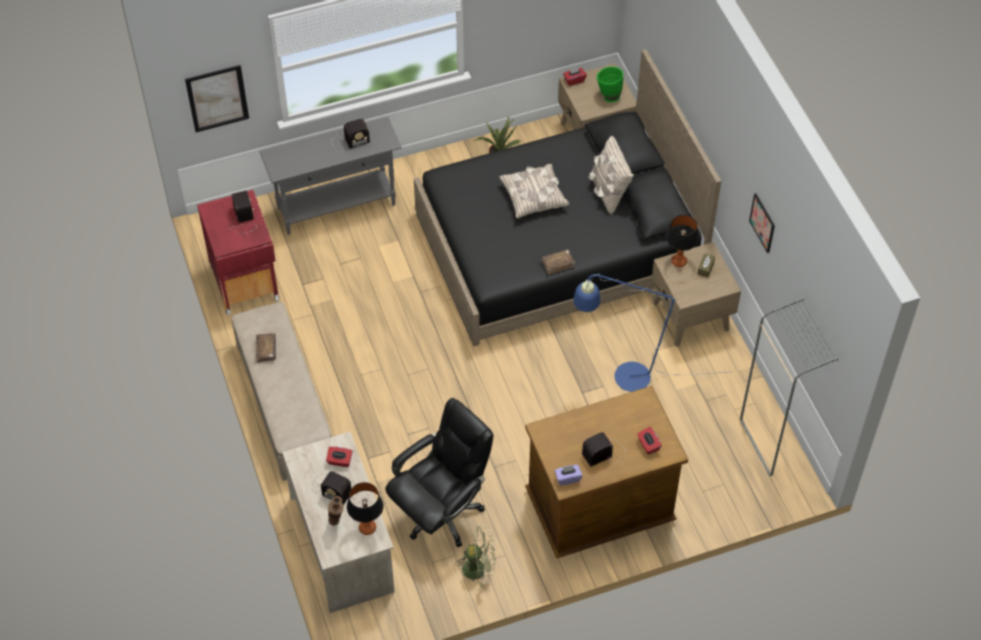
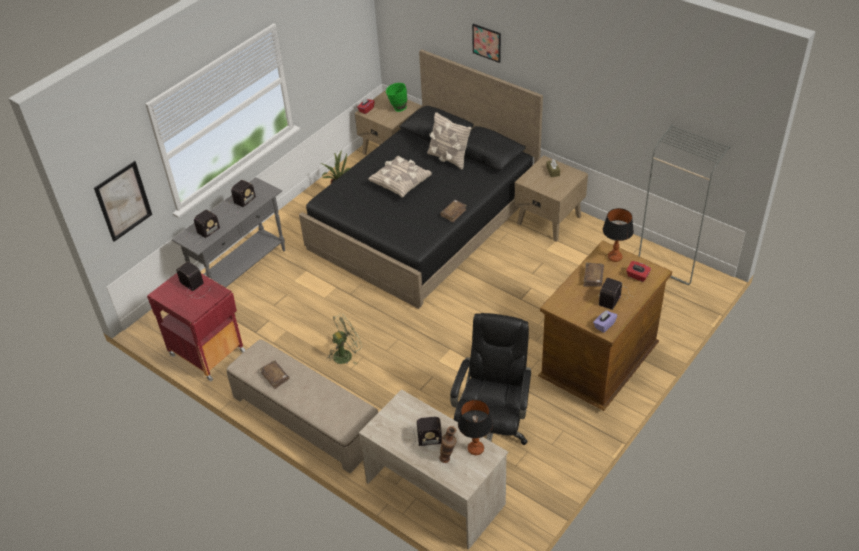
camera: 30 degrees left, 10 degrees down
red tissue box [326,447,353,467] -> none
green fan [455,526,495,588] -> green fan moved to [327,313,362,365]
blue floor lamp [573,274,726,392] -> none
table lamp [666,215,699,267] -> table lamp moved to [603,208,634,262]
picture [749,193,775,253] -> picture moved to [472,24,501,63]
none -> radio [187,210,220,244]
none -> brown book [583,263,604,287]

